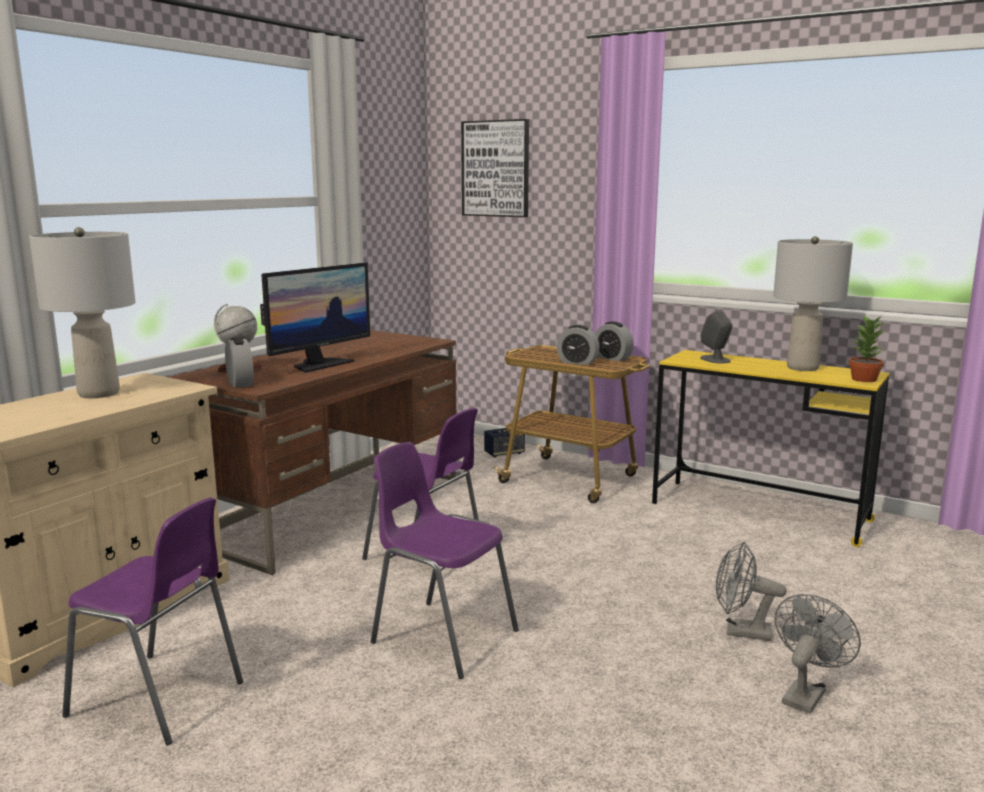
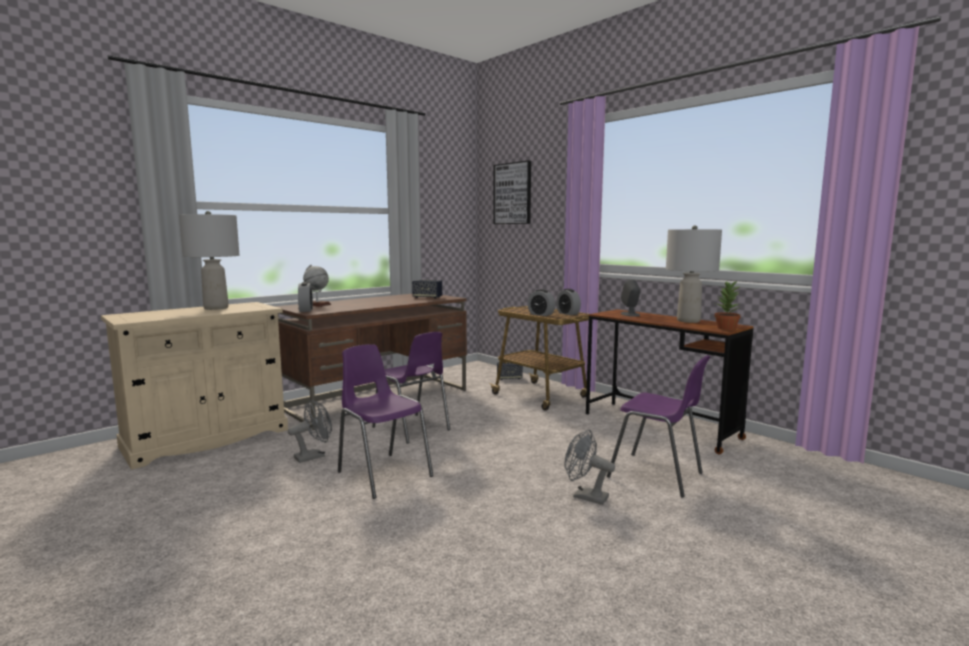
camera: 15 degrees right, 5 degrees down
purple chair [62,497,243,745] -> purple chair moved to [607,355,710,498]
monitor [260,262,370,373] -> none
yellow desk [652,350,890,547] -> brown desk [586,309,754,455]
grey fan [775,594,861,714] -> grey fan moved to [288,400,332,463]
none -> speaker [412,280,442,299]

